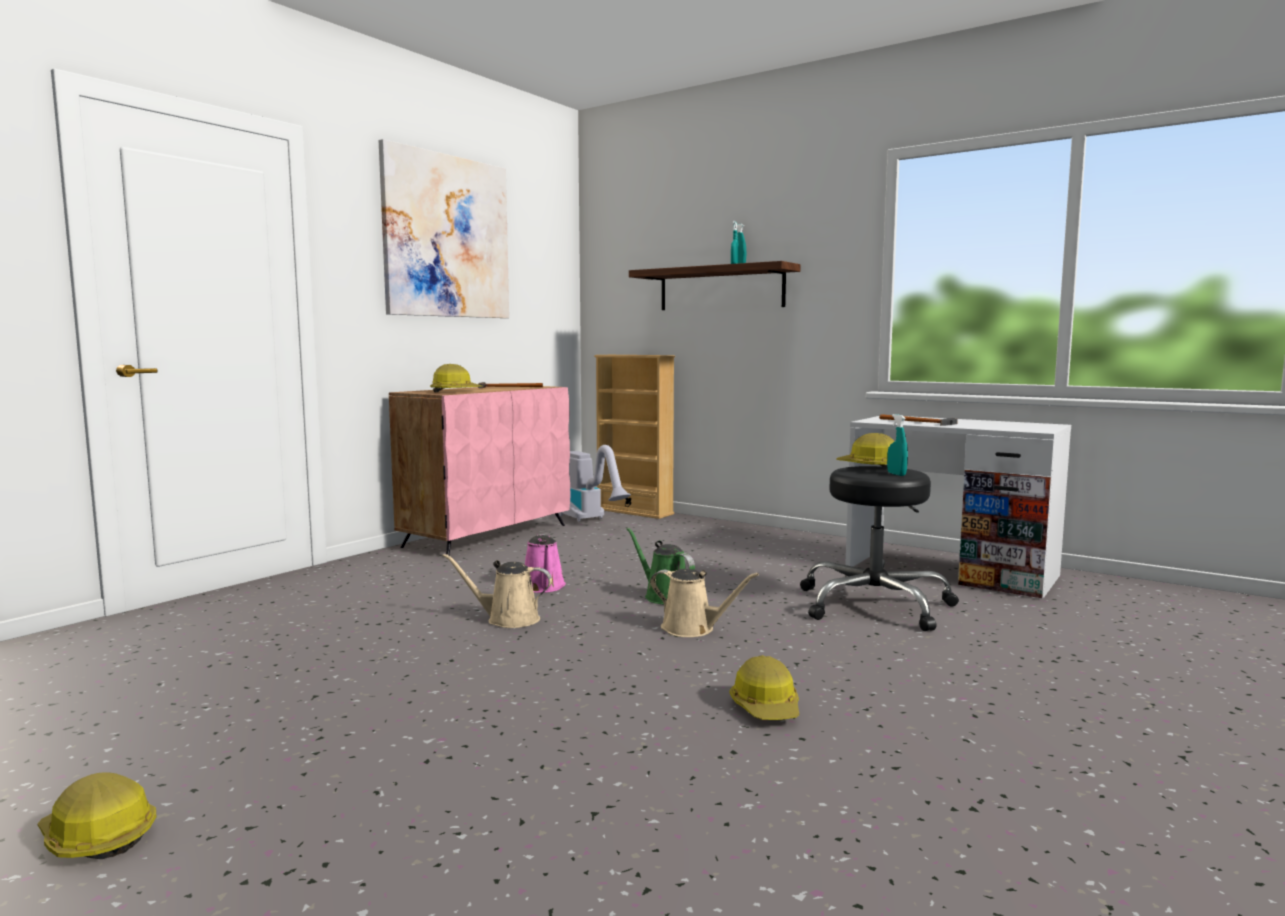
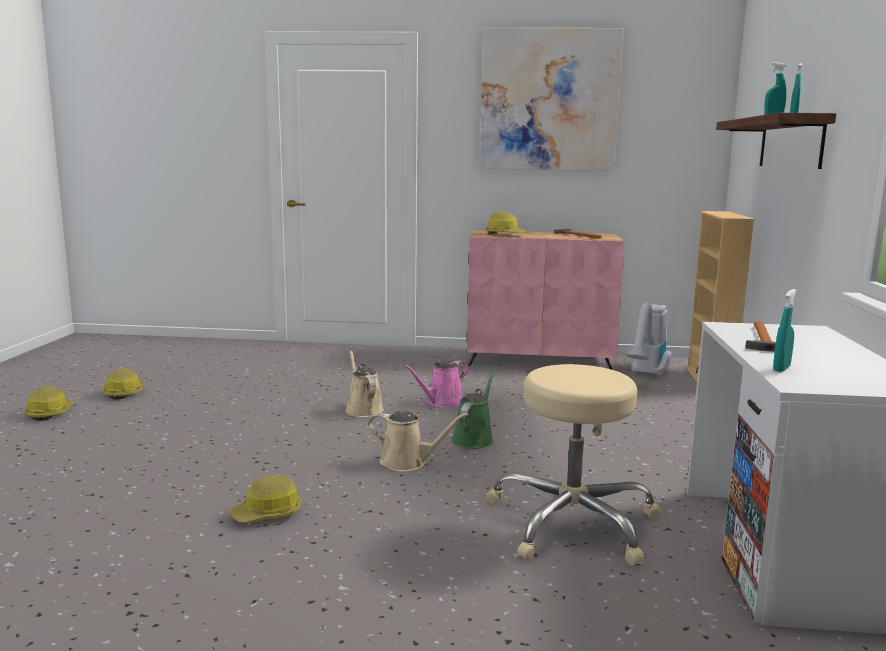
camera: 60 degrees right, 5 degrees up
beige watering can [650,569,759,637] -> beige watering can turned 75 degrees counterclockwise [369,411,468,471]
black stool [800,466,959,631] -> beige stool [486,364,661,566]
hard hat [836,433,895,469] -> hard hat moved to [102,368,146,400]
turquoise spray bottle [887,414,908,476] -> turquoise spray bottle moved to [773,289,797,372]

